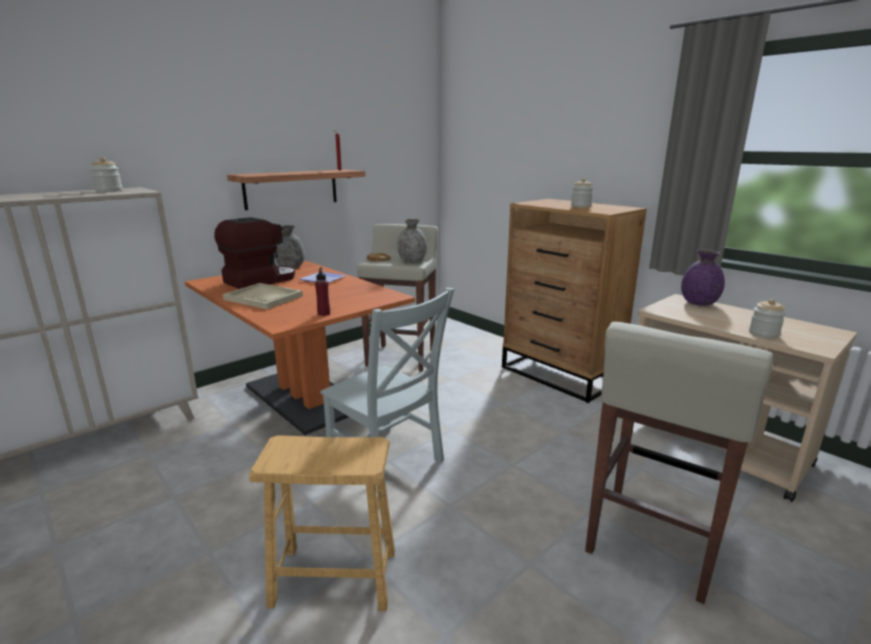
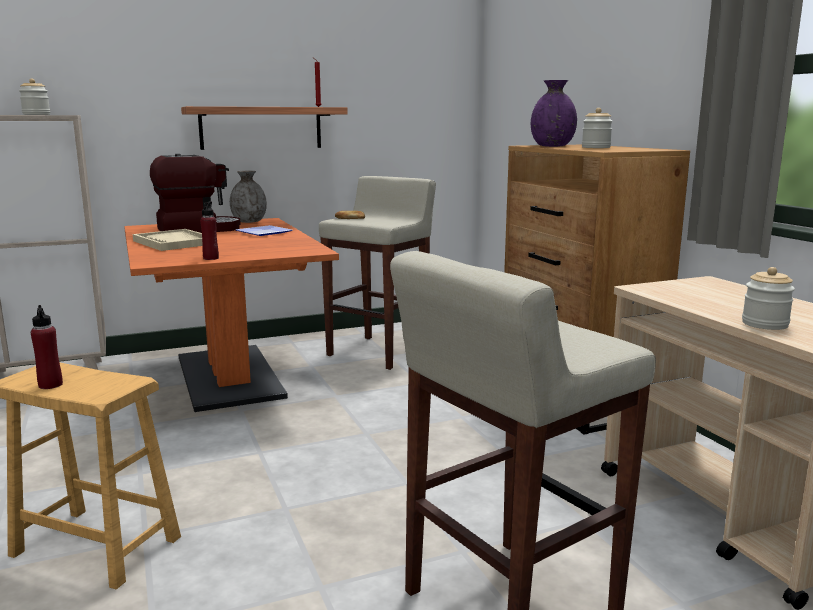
camera: 20 degrees right, 5 degrees down
grey chair [320,288,454,498] -> none
grey vase [397,219,427,263] -> none
purple vase [681,250,725,306] -> purple vase moved to [531,80,577,147]
none -> red bottle [31,305,63,389]

